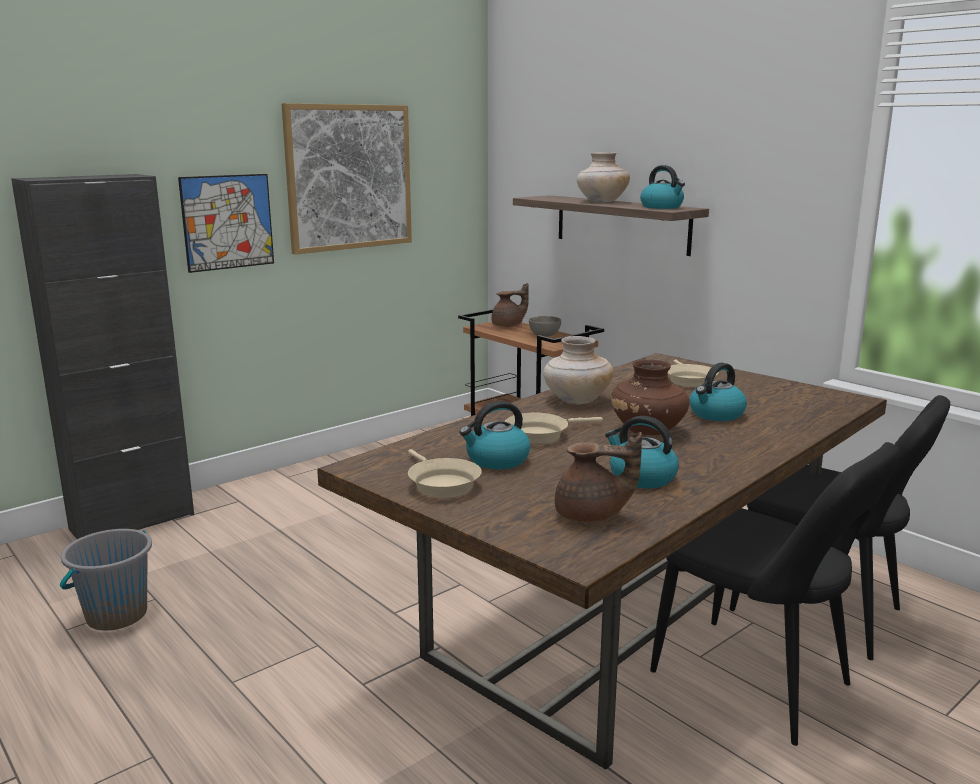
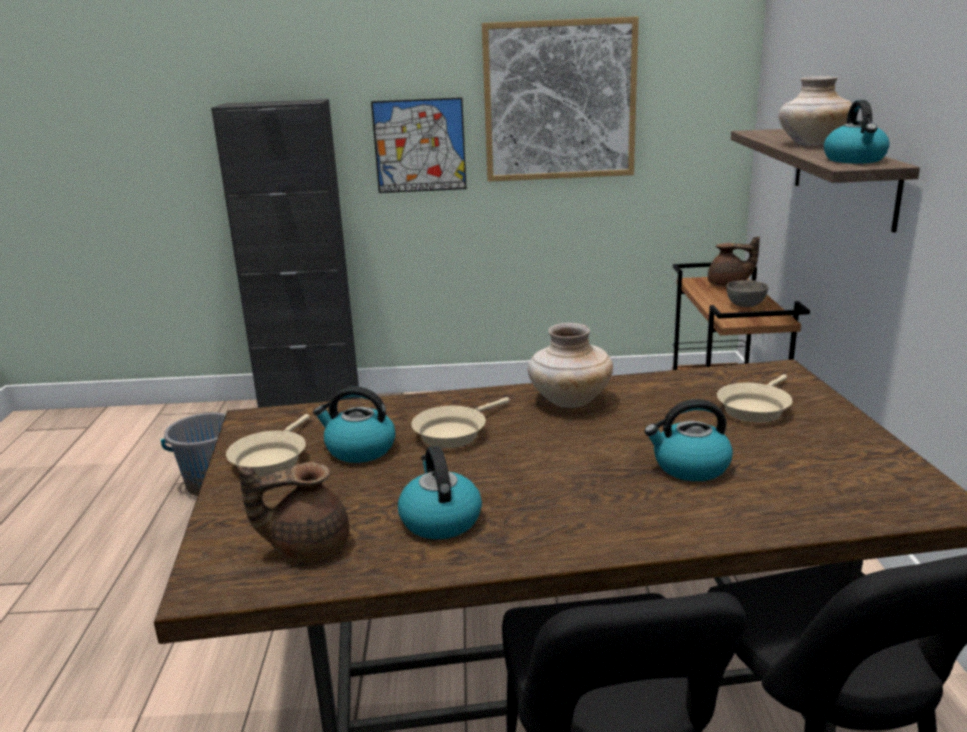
camera: 40 degrees right, 5 degrees up
beige frying pan [504,413,603,444] -> beige frying pan turned 60 degrees counterclockwise [411,397,510,448]
brown teapot [555,432,642,523] -> brown teapot turned 120 degrees clockwise [238,462,349,561]
brown vase [611,360,690,435] -> none

